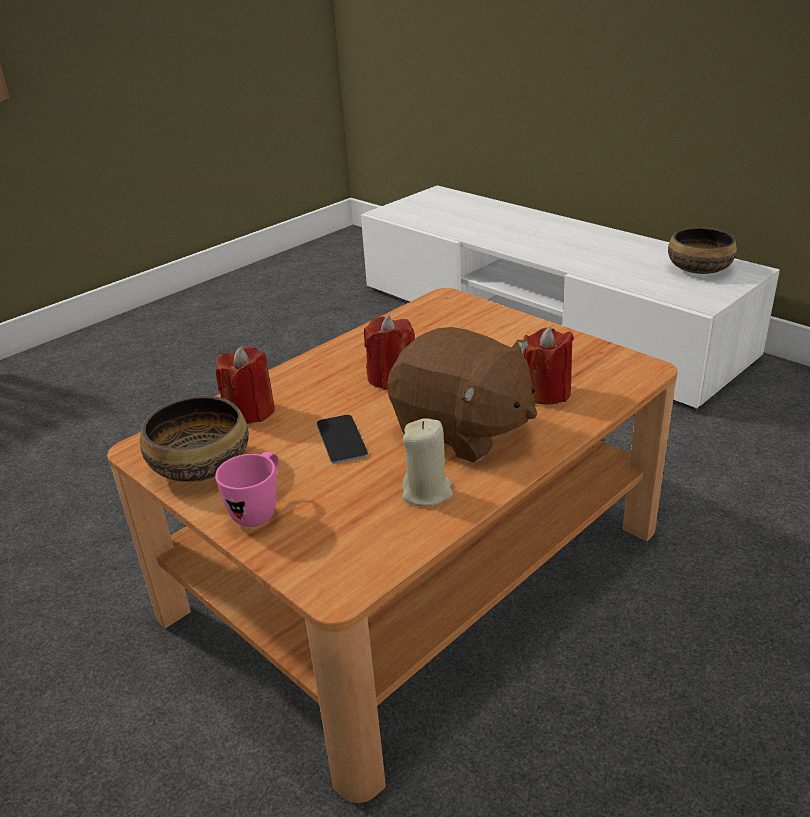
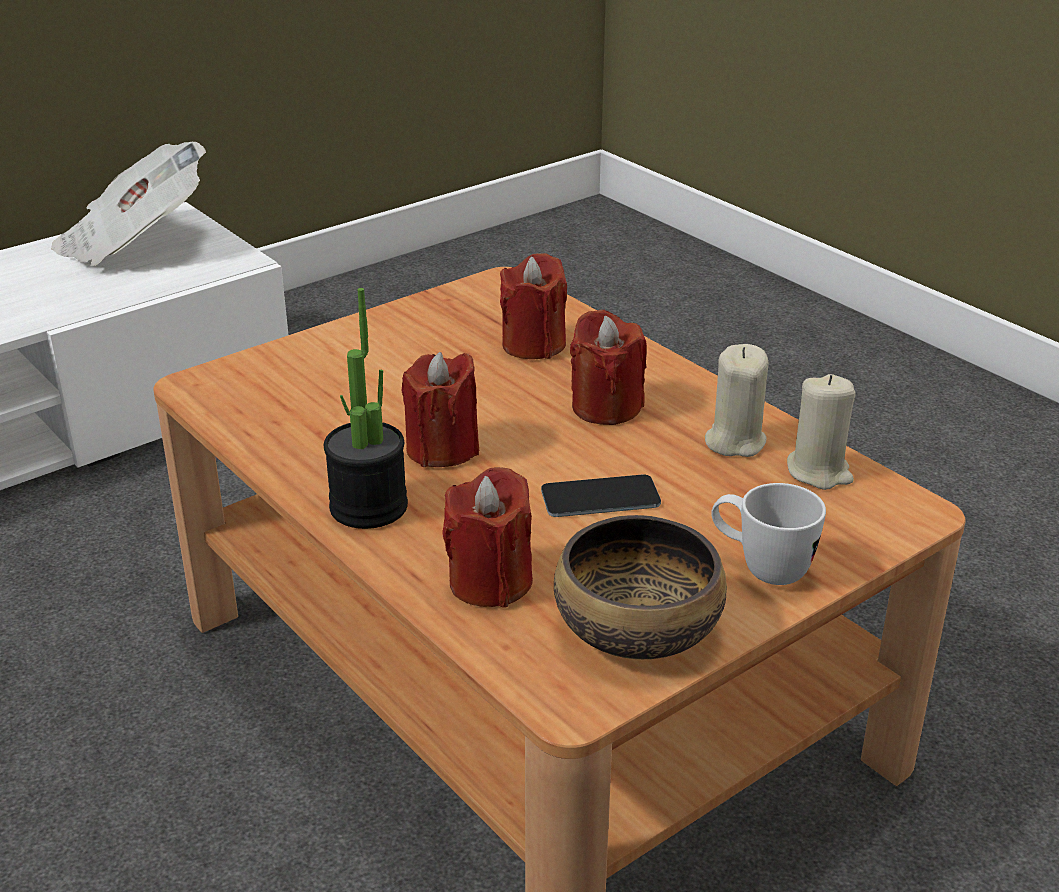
camera: 85 degrees left, 0 degrees up
pink mug [215,452,279,527] -> white mug [711,483,826,585]
brown plush toy [387,327,537,463] -> red candle [570,310,646,425]
bowl [668,228,737,274] -> newspaper [51,142,206,266]
none -> potted plant [324,288,408,529]
none -> beige candle [787,374,856,490]

